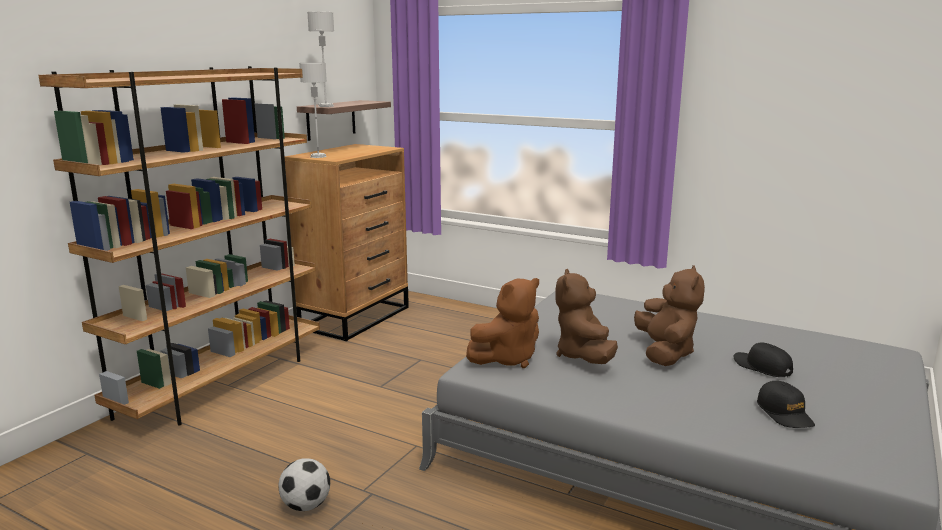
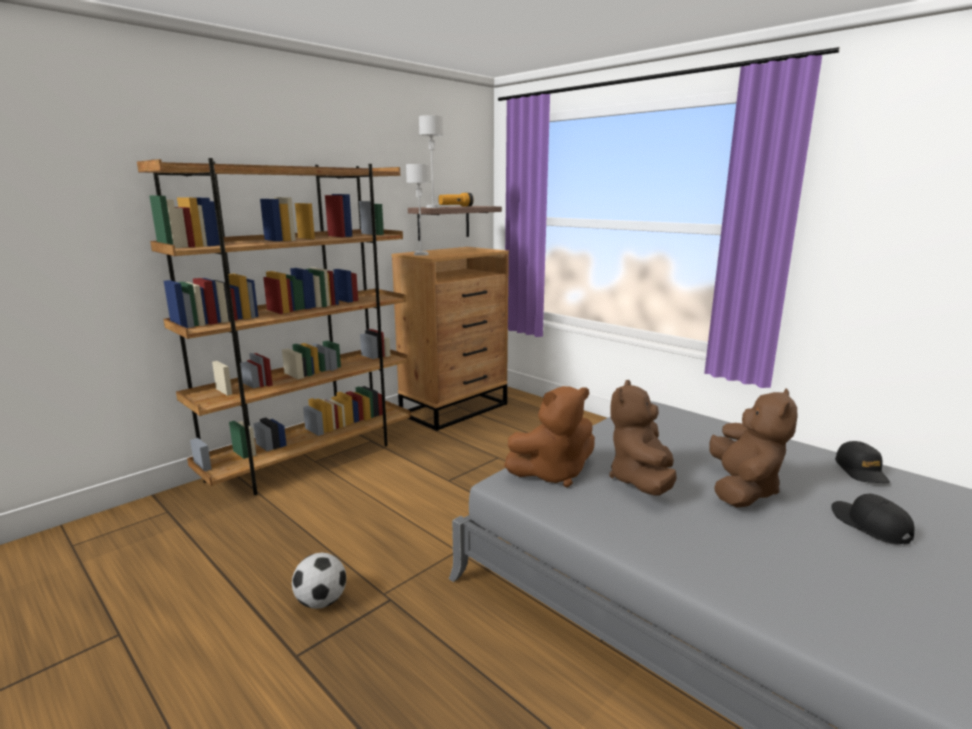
camera: 15 degrees right, 0 degrees up
black cap [757,381,815,428] -> black cap moved to [835,441,890,483]
none -> flashlight [438,193,474,207]

